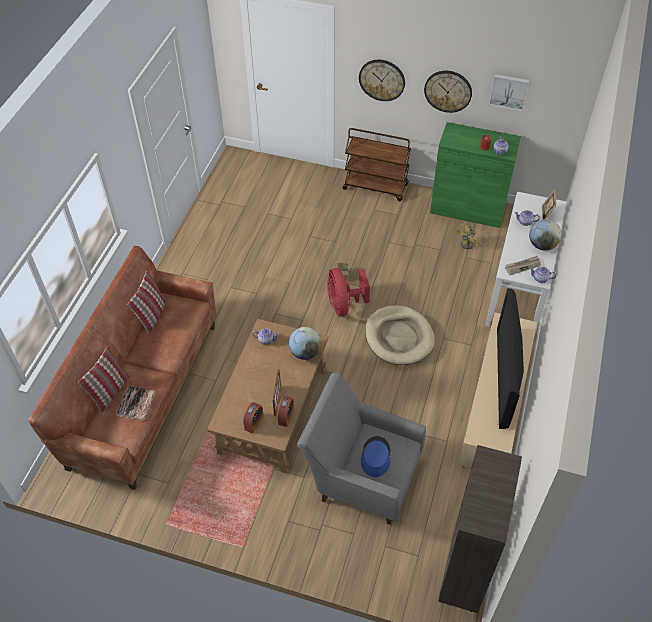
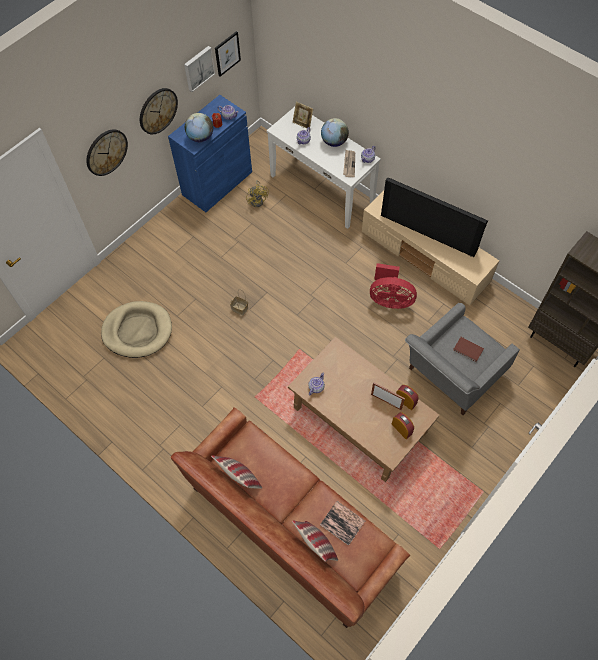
camera: 65 degrees left, 10 degrees up
globe [289,327,322,360] -> globe moved to [185,113,213,142]
red fan [327,268,370,317] -> red fan moved to [370,263,417,309]
brown cart [342,128,411,201] -> none
blue hat [361,436,391,477] -> brown book [453,337,484,362]
beige dog bed [365,305,435,365] -> beige dog bed moved to [101,301,172,358]
green cabinet [430,122,521,228] -> blue cabinet [168,95,252,212]
none -> picture [215,31,241,77]

